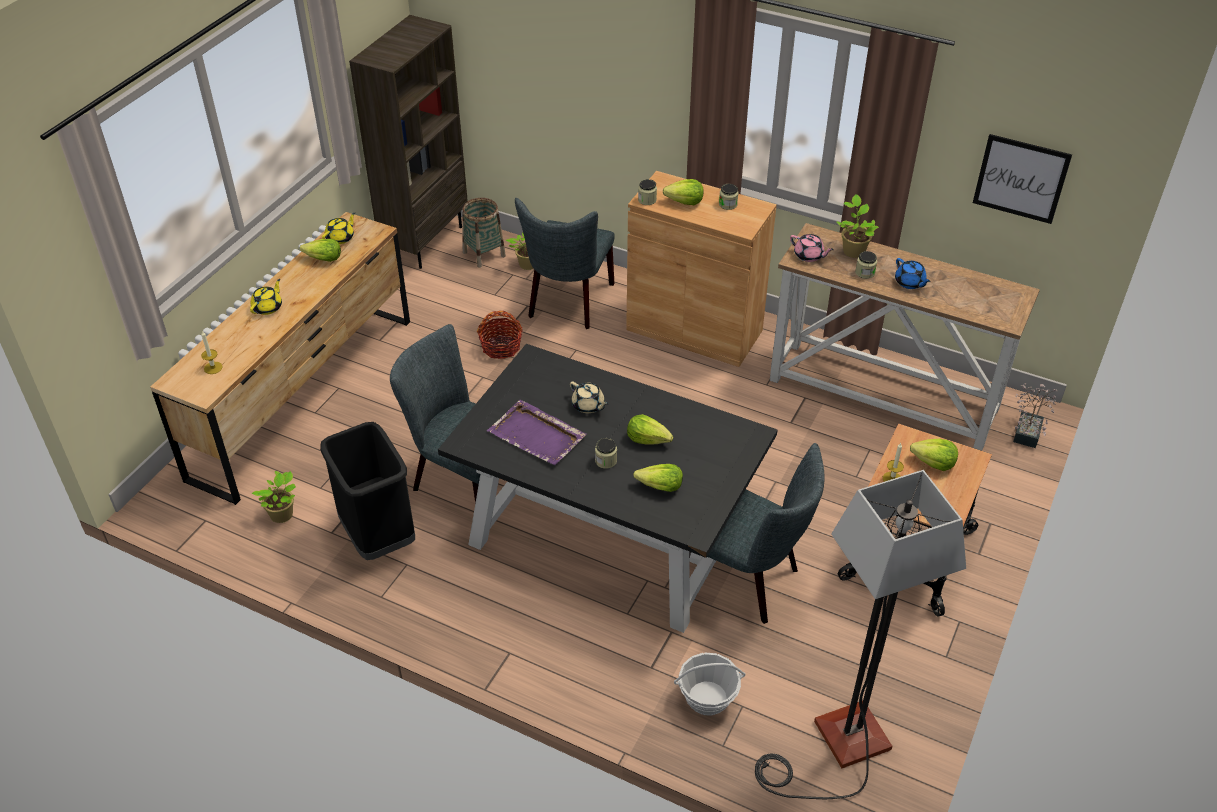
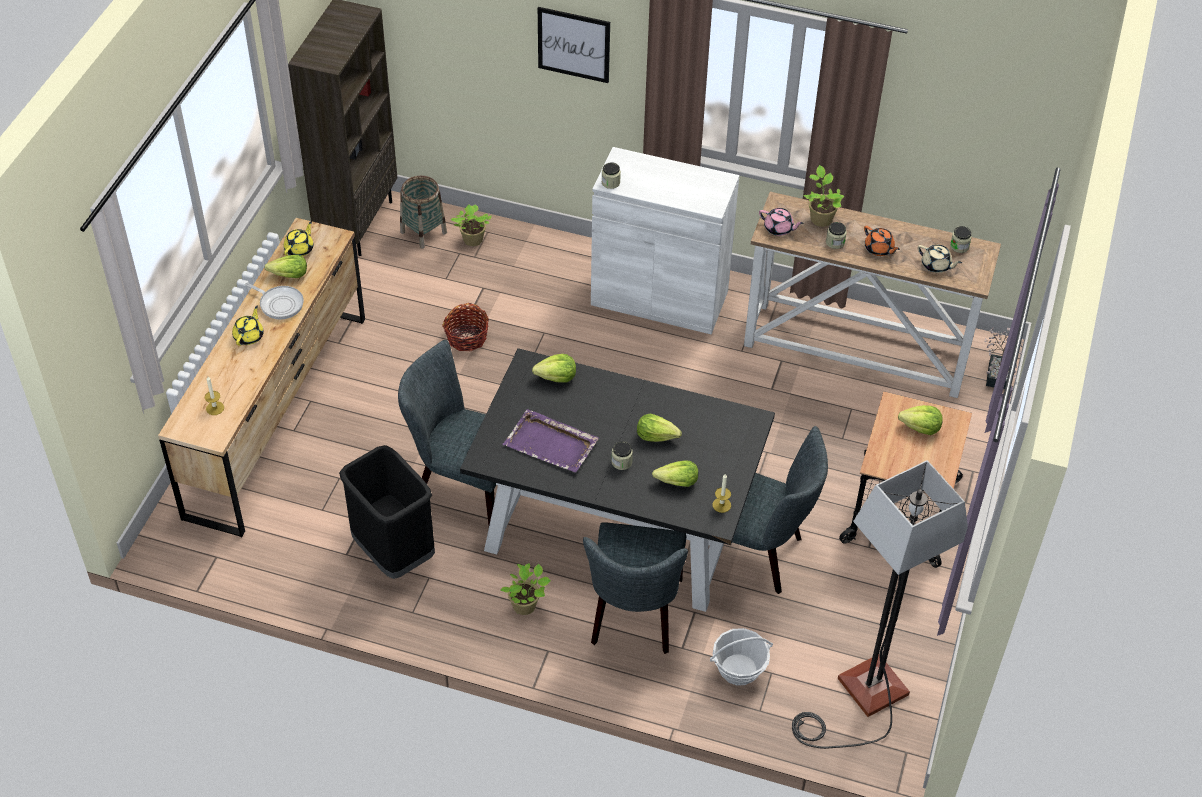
camera: 10 degrees left, 5 degrees up
potted plant [251,471,296,523] -> potted plant moved to [500,563,551,615]
grey chair [515,198,615,329] -> grey chair moved to [583,522,688,654]
beige teapot [570,382,608,413] -> beige teapot moved to [918,245,962,273]
brown cabinet [626,171,777,367] -> white cabinet [591,147,739,334]
lettuce [663,179,704,205] -> lettuce moved to [532,354,576,382]
jar [719,184,739,210] -> jar moved to [950,226,972,253]
candle [883,443,904,482] -> candle moved to [712,474,731,513]
blue teapot [895,258,931,289] -> orange teapot [864,226,900,256]
picture [973,134,1072,224] -> picture moved to [538,7,610,83]
none -> frying pan [245,283,304,320]

